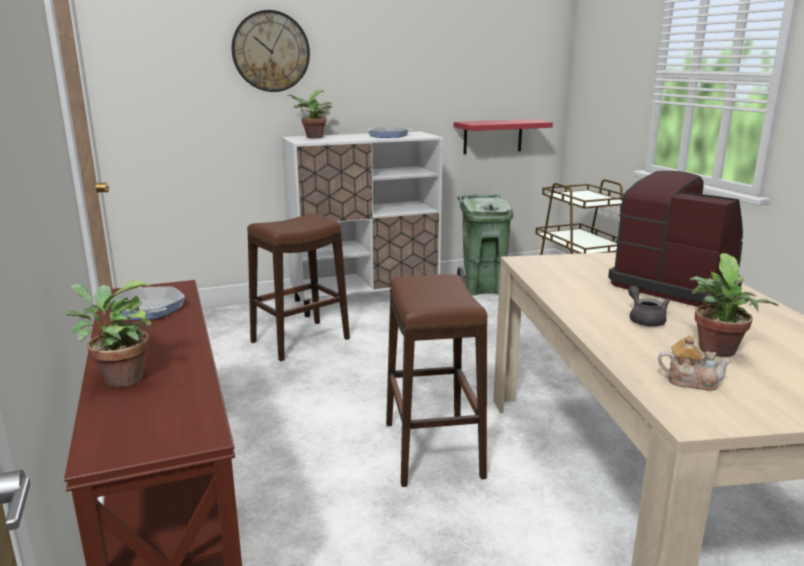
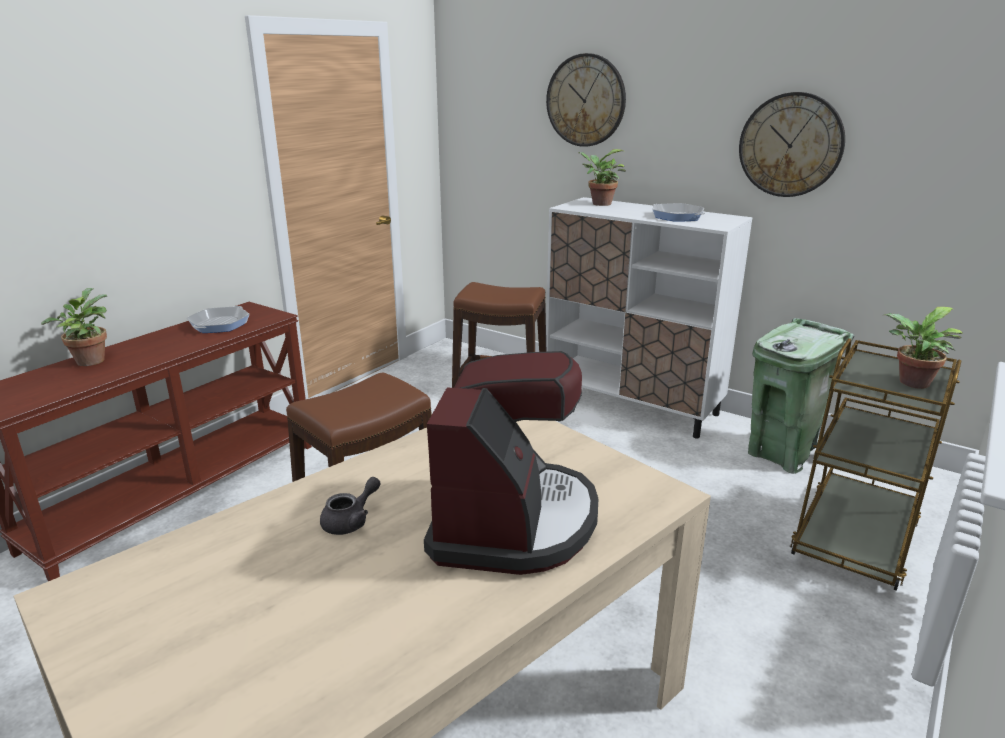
camera: 55 degrees right, 5 degrees up
red shelf [454,119,553,154] -> none
teapot [658,335,732,391] -> none
potted plant [689,253,778,357] -> potted plant moved to [884,307,963,389]
none -> wall clock [739,92,845,197]

